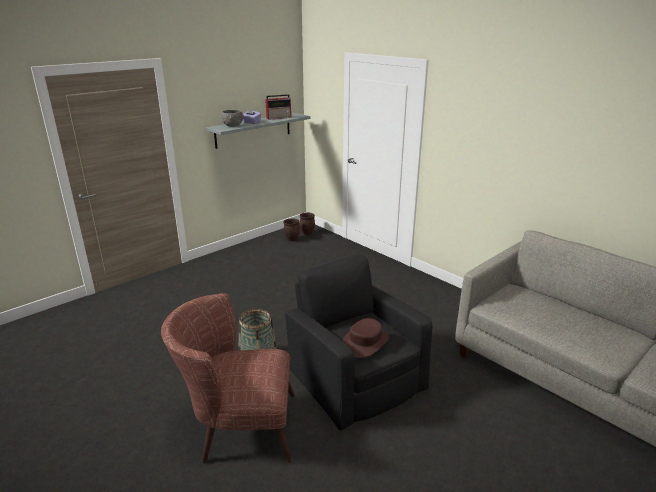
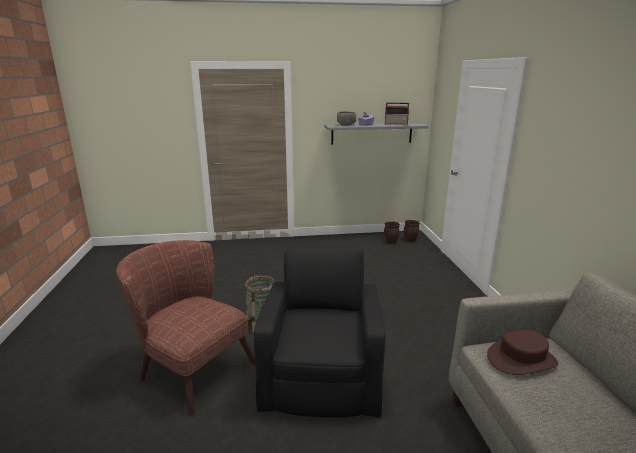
camera: 35 degrees right, 5 degrees down
brown hat [342,318,389,358] -> brown hat moved to [487,330,558,375]

